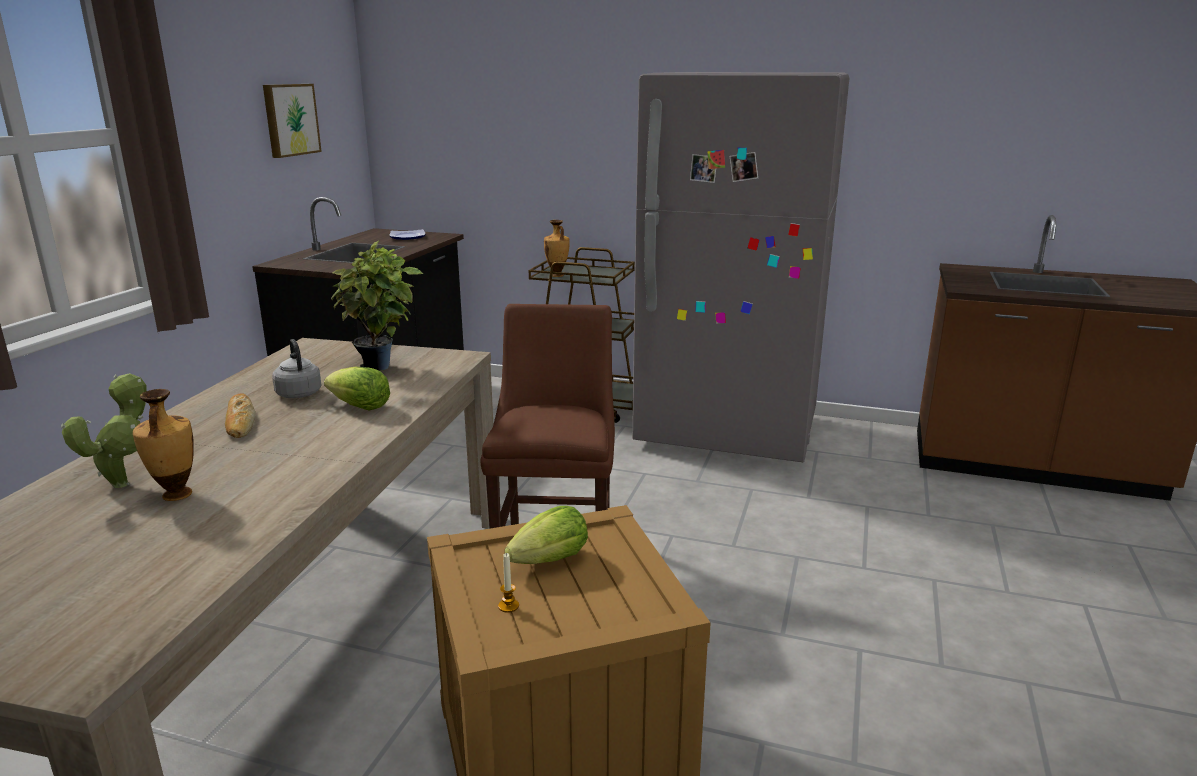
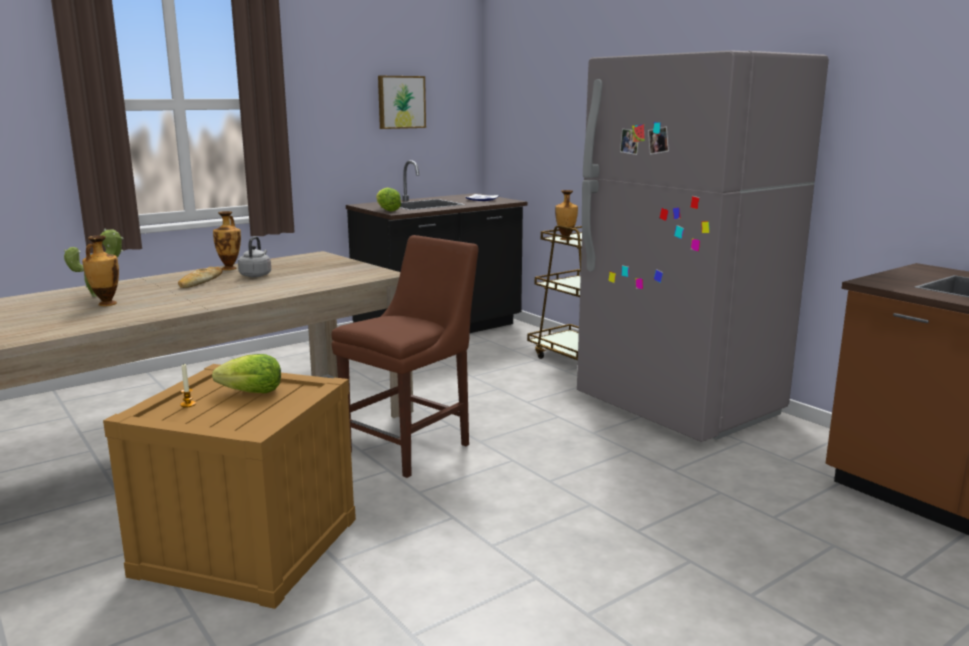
camera: 35 degrees right, 5 degrees down
lettuce [324,366,390,411] -> lettuce moved to [376,188,401,211]
potted plant [331,240,423,371] -> none
none -> vase [213,211,241,270]

